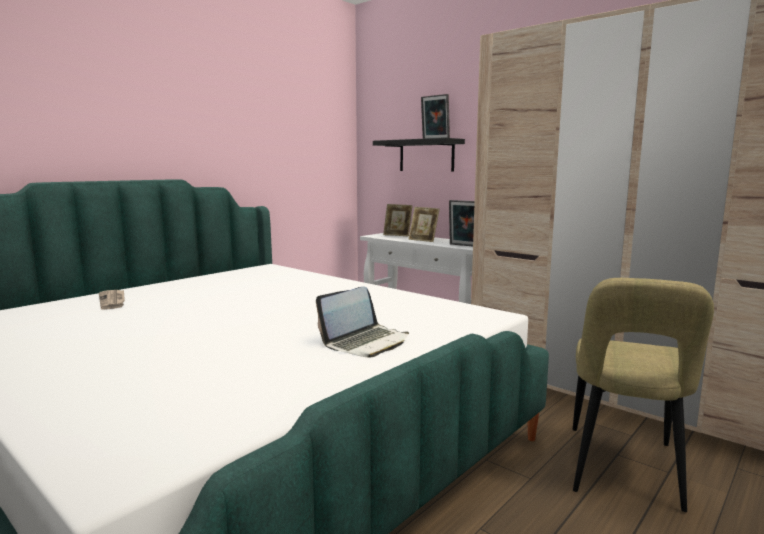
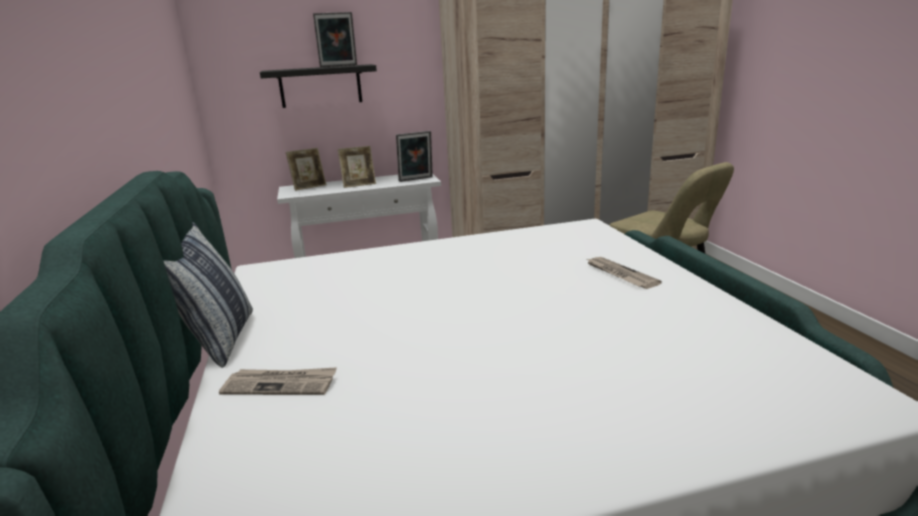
camera: 55 degrees left, 10 degrees up
laptop [316,286,409,357] -> newspaper [587,257,662,289]
none -> pillow [163,222,253,368]

